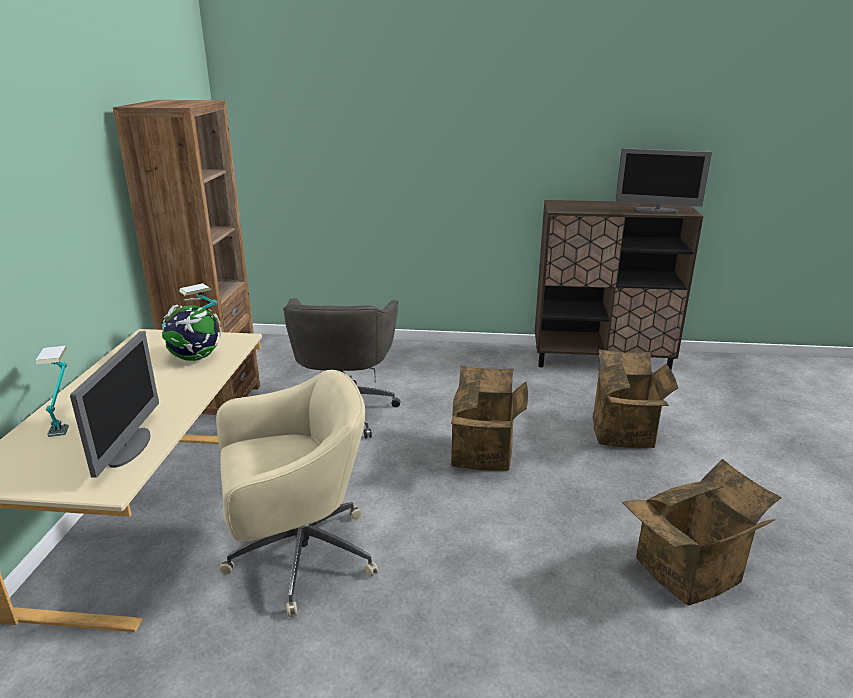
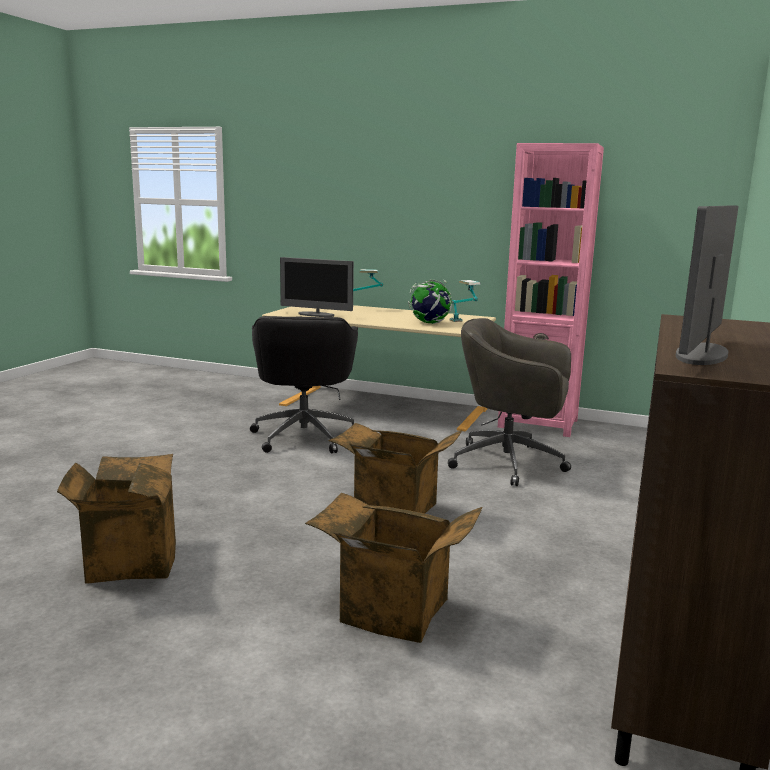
camera: 105 degrees right, 10 degrees down
brown bookcase [113,100,260,415] -> pink bookcase [498,143,604,437]
beige office chair [216,370,378,617] -> black office chair [250,316,358,454]

